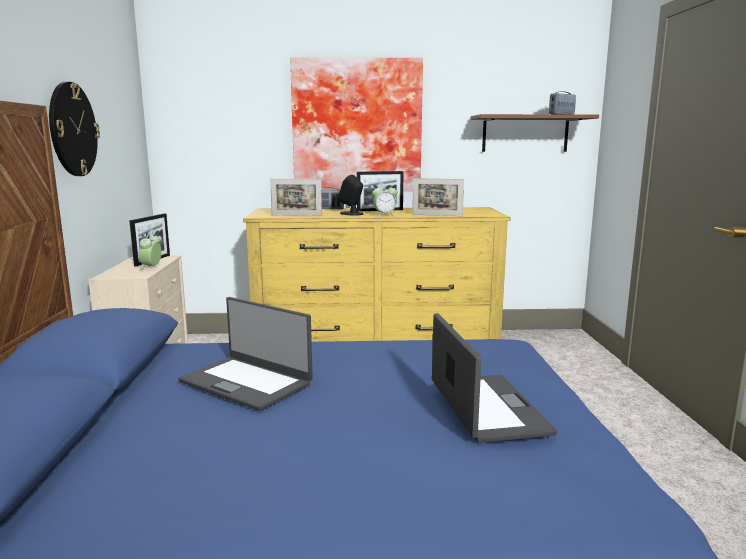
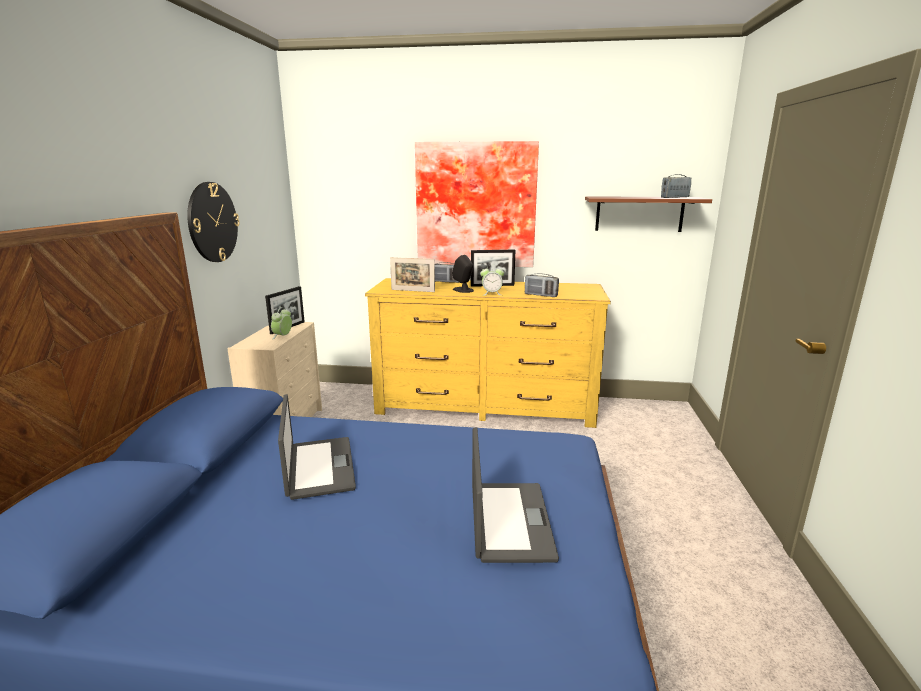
camera: 10 degrees right, 5 degrees up
laptop [178,297,313,411] -> laptop turned 150 degrees counterclockwise [278,394,356,500]
picture frame [412,178,464,216] -> radio [525,273,559,297]

